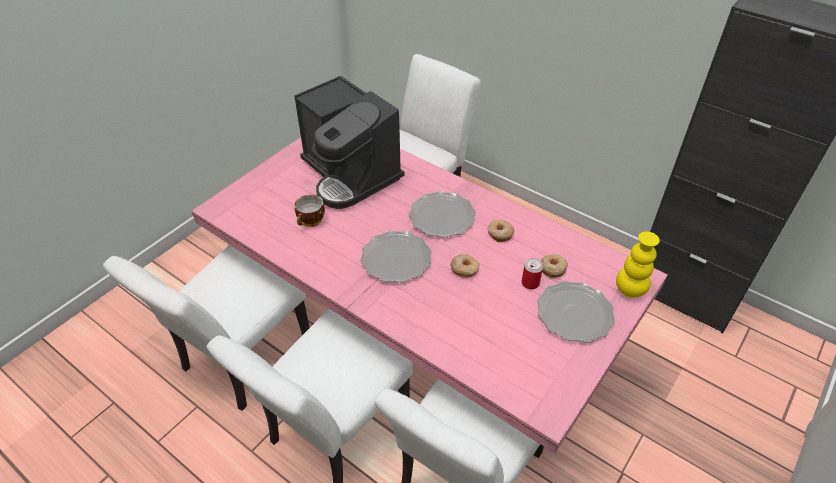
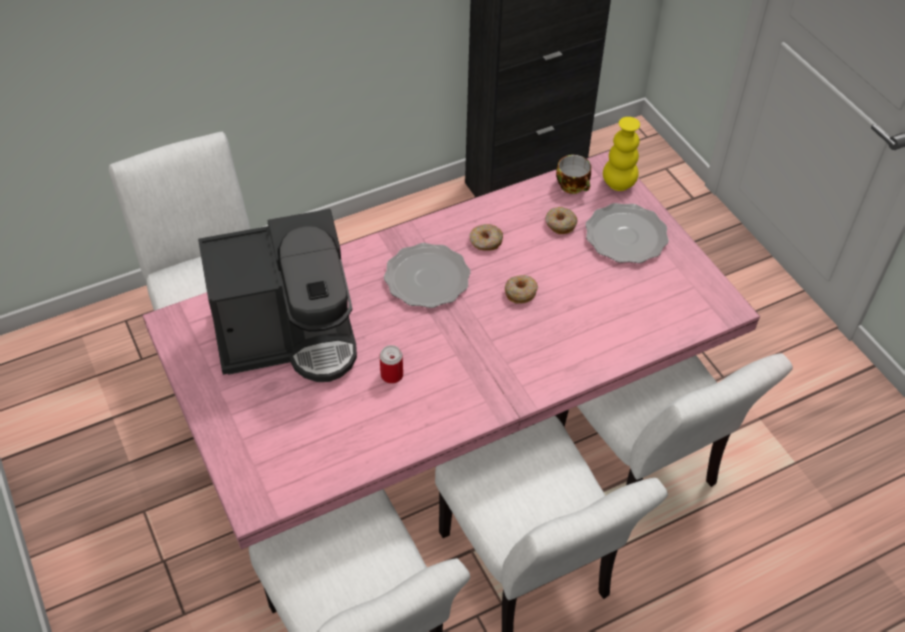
camera: 65 degrees left, 5 degrees up
cup [295,194,325,227] -> cup moved to [556,155,591,194]
plate [360,231,432,283] -> none
can [522,258,543,290] -> can moved to [380,345,403,384]

